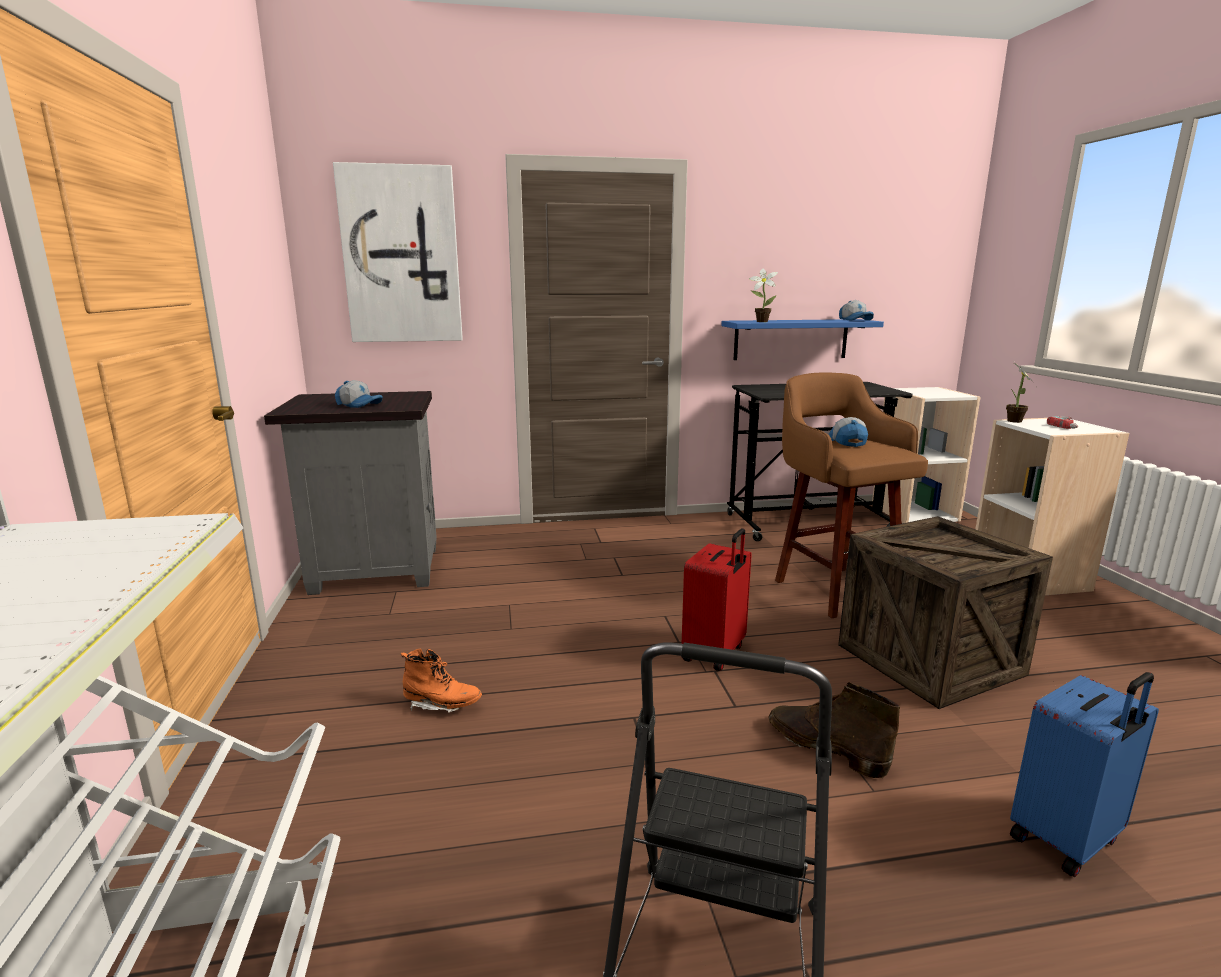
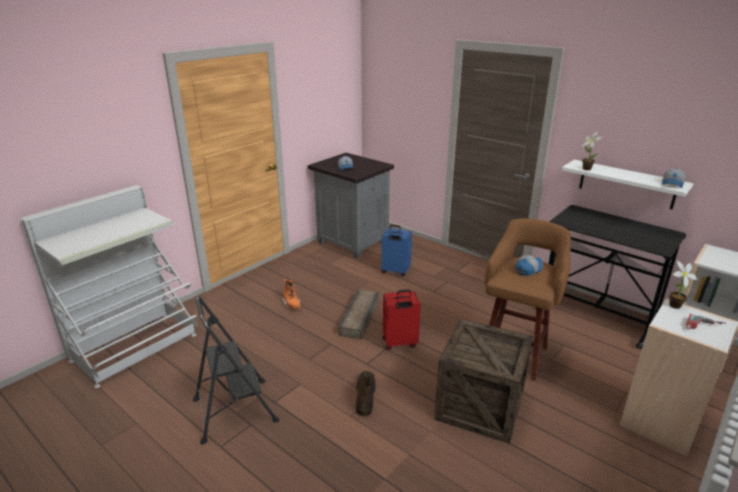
camera: 50 degrees right, 10 degrees up
picture [333,162,463,342] -> none
blue shelf [721,319,884,360] -> white shelf [562,160,694,209]
blue suitcase [1010,672,1159,877] -> blue suitcase moved to [381,225,412,277]
none -> crate [338,289,379,339]

